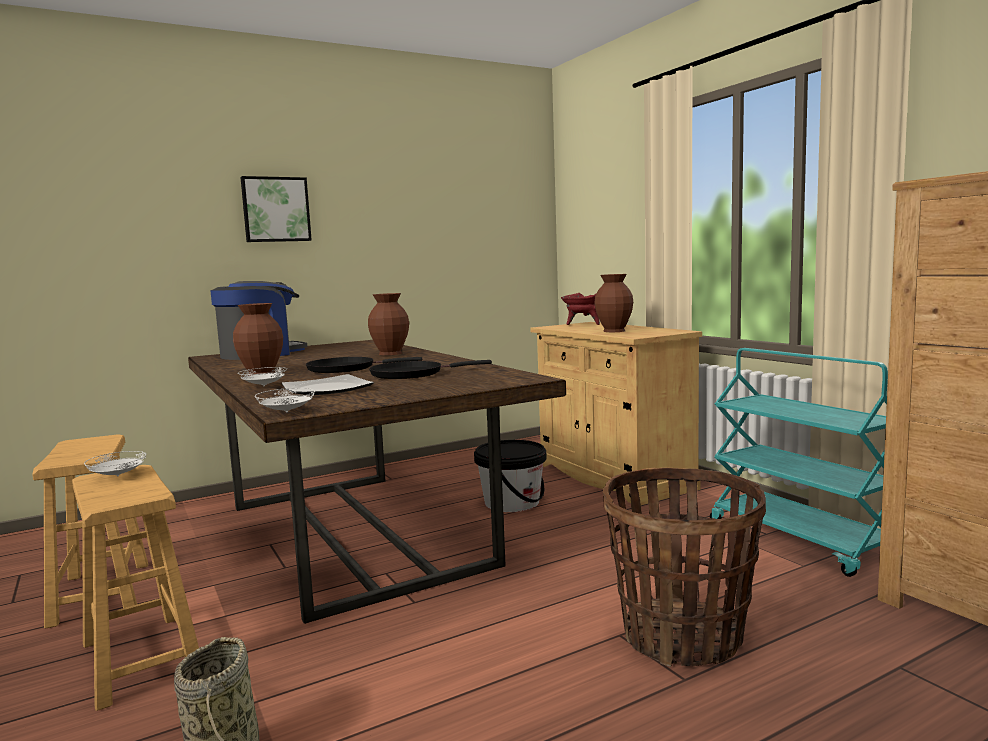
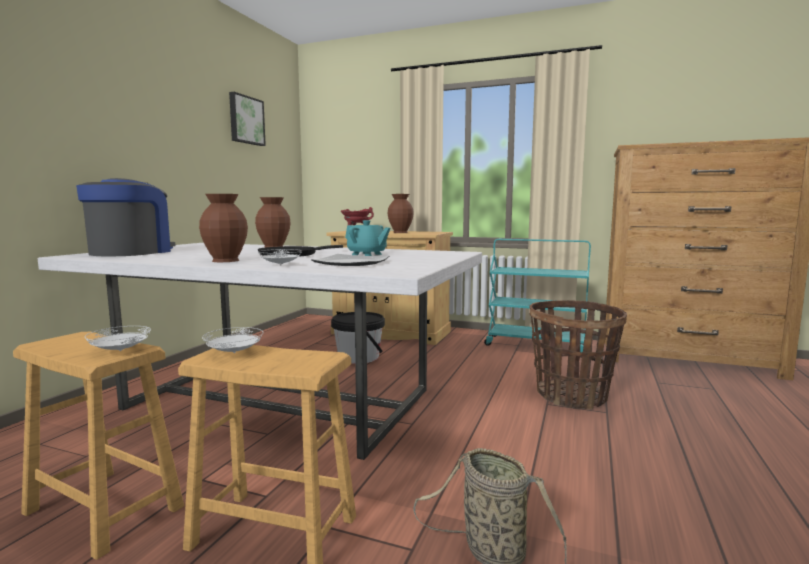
camera: 40 degrees left, 0 degrees up
brown dining table [188,340,566,624] -> white dining table [38,243,482,460]
picture [240,176,312,242] -> picture moved to [229,92,266,146]
white plate [255,388,315,413] -> white plate moved to [85,326,151,351]
black frying pan [369,360,492,379] -> turquoise teapot [345,220,390,256]

